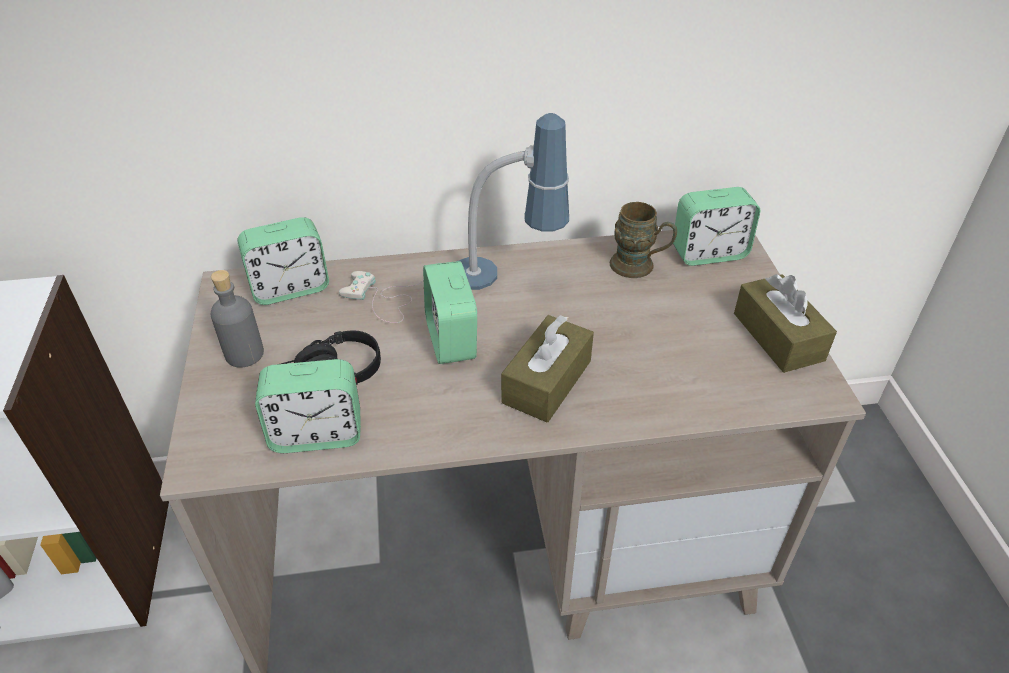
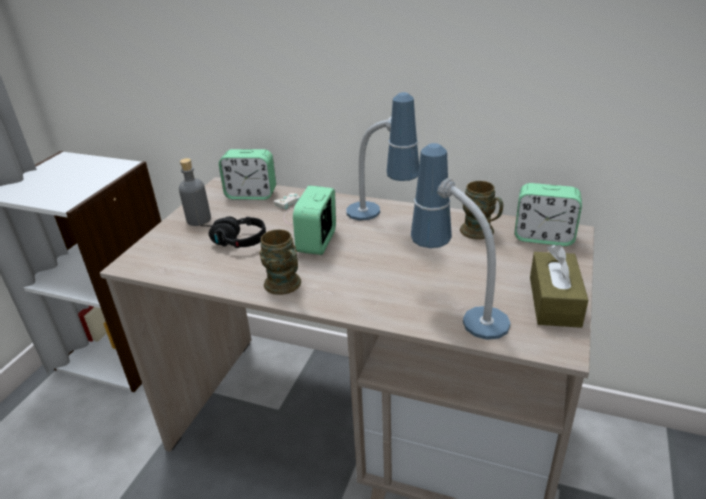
camera: 30 degrees right, 10 degrees down
alarm clock [255,359,361,453] -> none
brown tissue box [501,315,594,422] -> none
none -> brown mug [259,229,301,295]
none -> table lamp [411,143,511,340]

